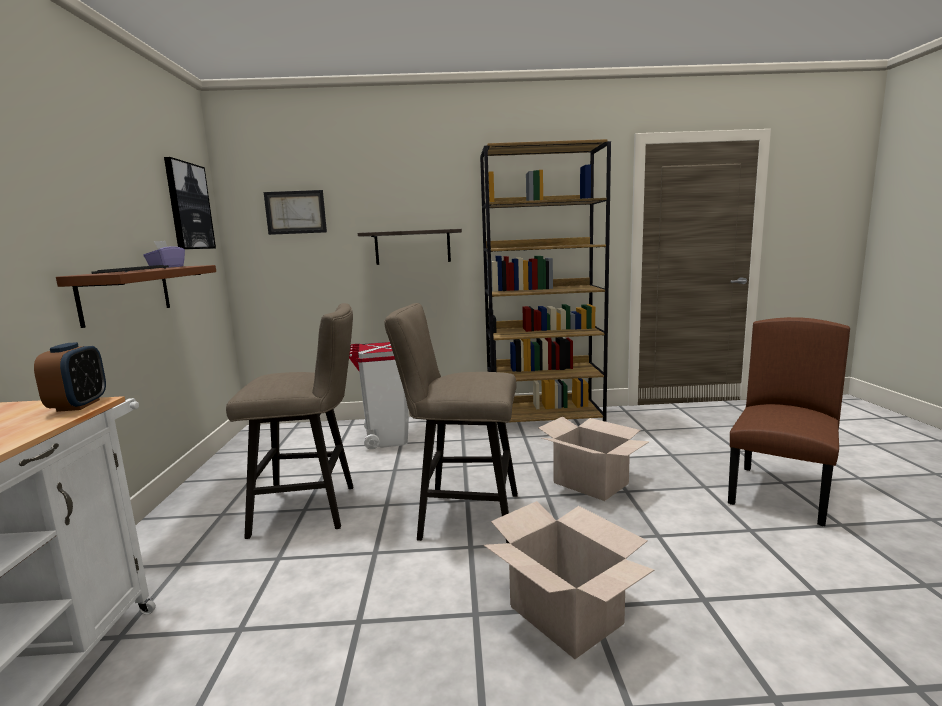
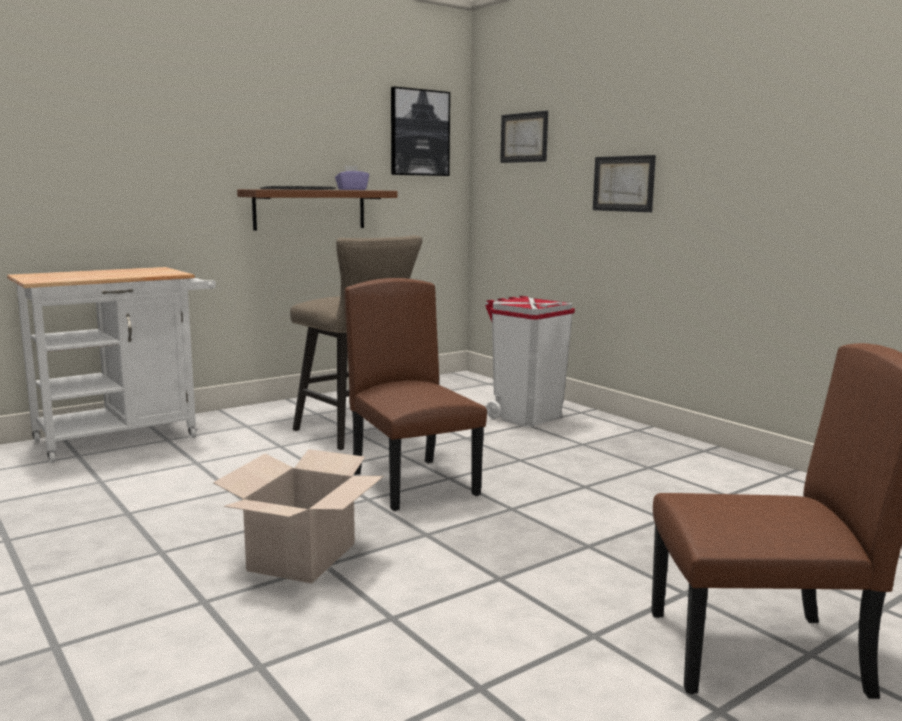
camera: 55 degrees right, 0 degrees up
alarm clock [34,342,106,412] -> none
shelf [358,229,462,265] -> picture [593,155,656,212]
beige stool [384,303,518,543] -> brown chair [345,278,487,511]
brown bookcase [480,139,611,423] -> none
cardboard box [538,417,650,501] -> none

